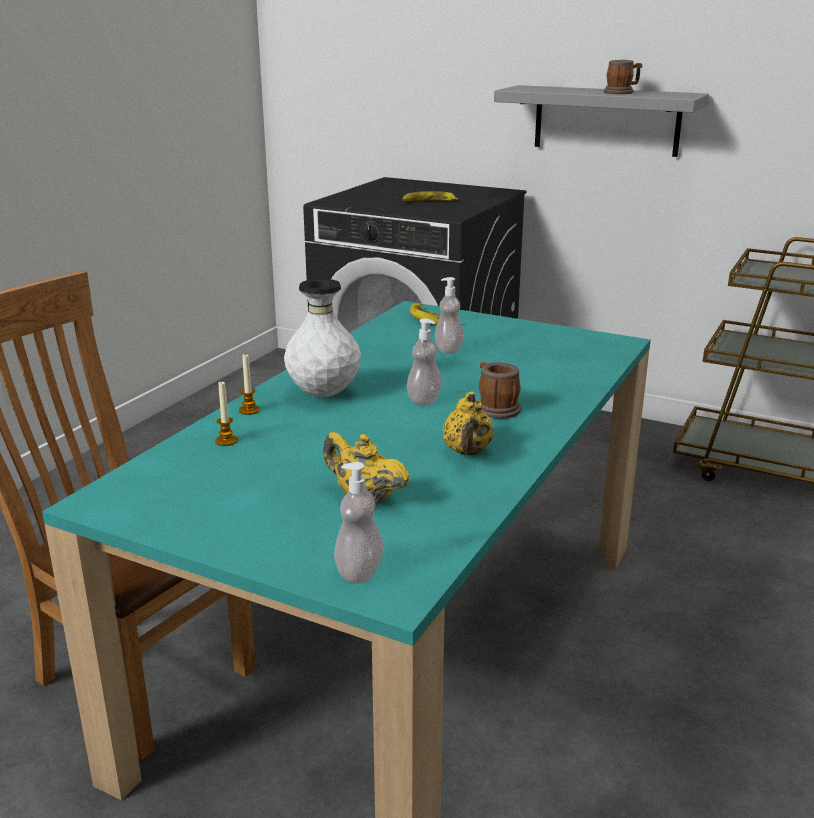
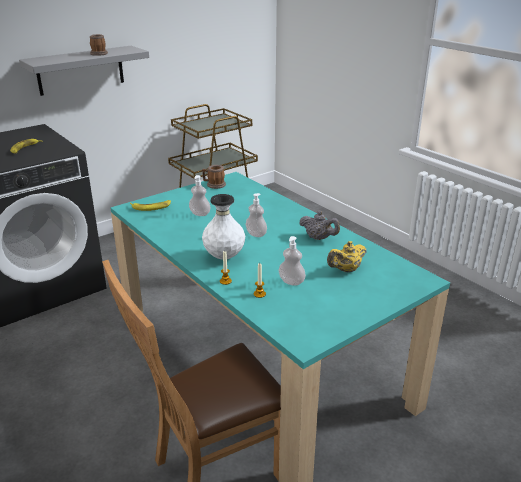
camera: 65 degrees left, 5 degrees up
soap dispenser [334,462,383,583] -> soap dispenser moved to [279,236,306,286]
yellow teapot [443,392,494,455] -> grey teapot [299,211,340,240]
mug [479,362,521,419] -> mug moved to [202,165,226,189]

